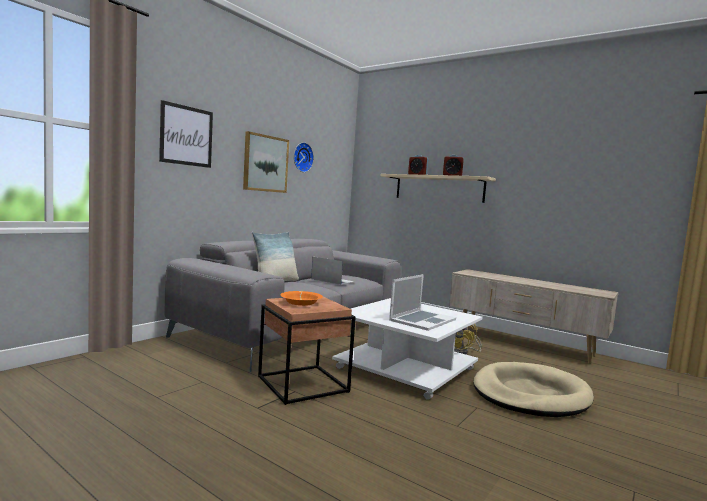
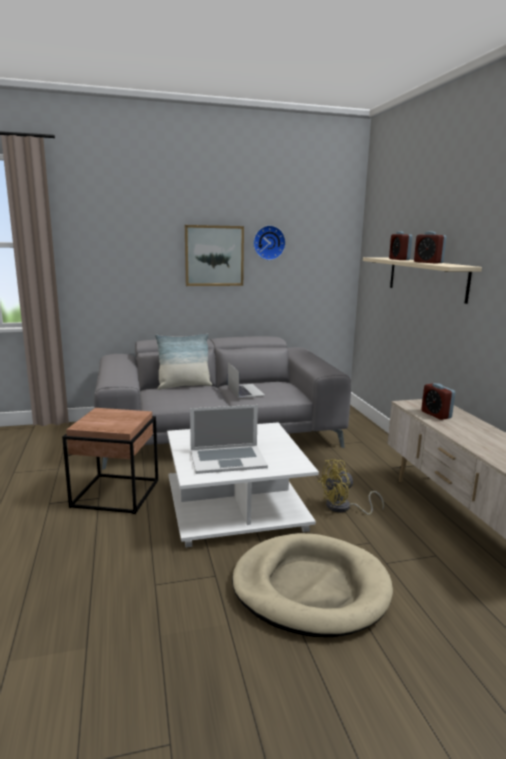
camera: 40 degrees right, 10 degrees up
picture [159,100,213,168] -> none
orange bowl [280,291,323,306] -> none
none -> alarm clock [421,383,455,420]

